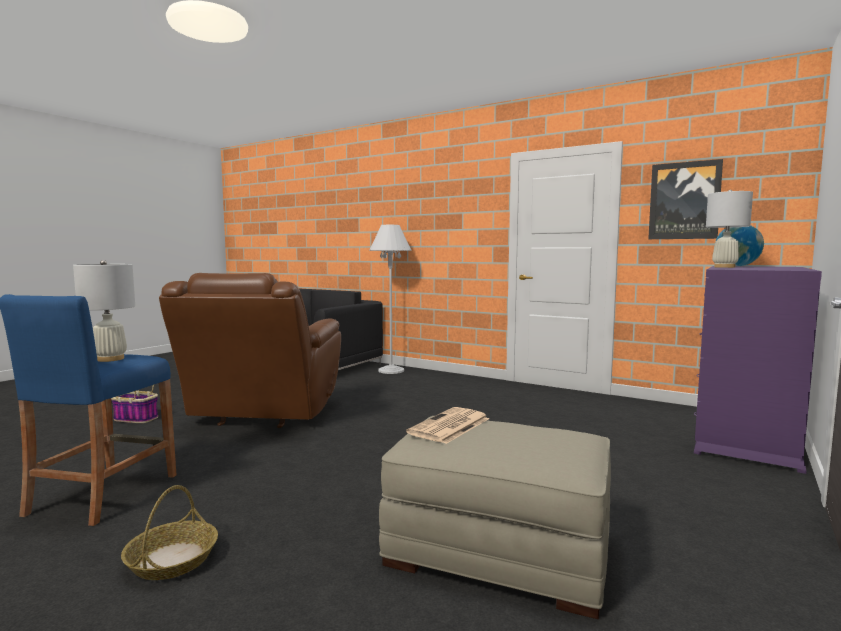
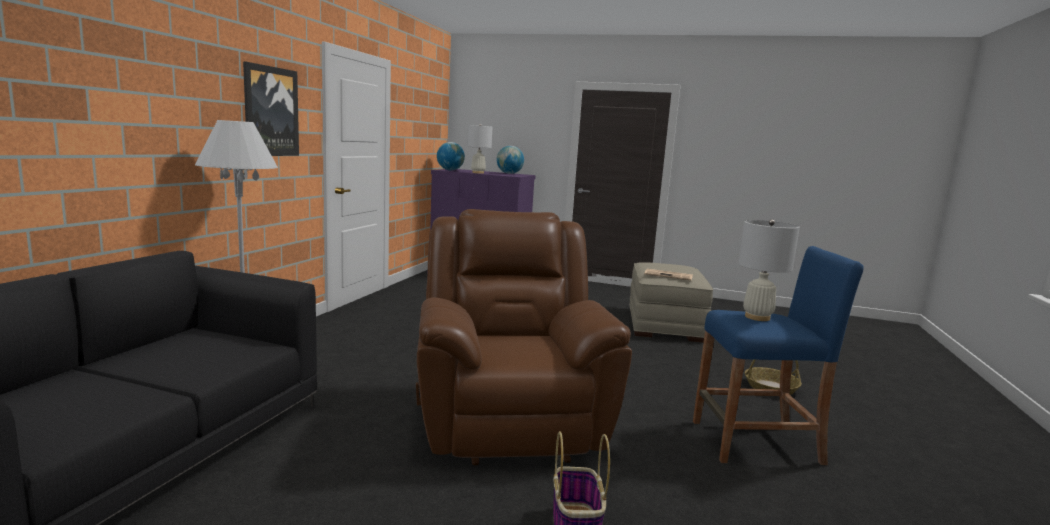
camera: 105 degrees left, 5 degrees up
brown armchair [159,273,341,428] -> brown armchair turned 90 degrees counterclockwise [416,209,632,465]
picture [648,159,723,239] -> picture moved to [243,61,299,156]
none -> globe [497,146,524,174]

